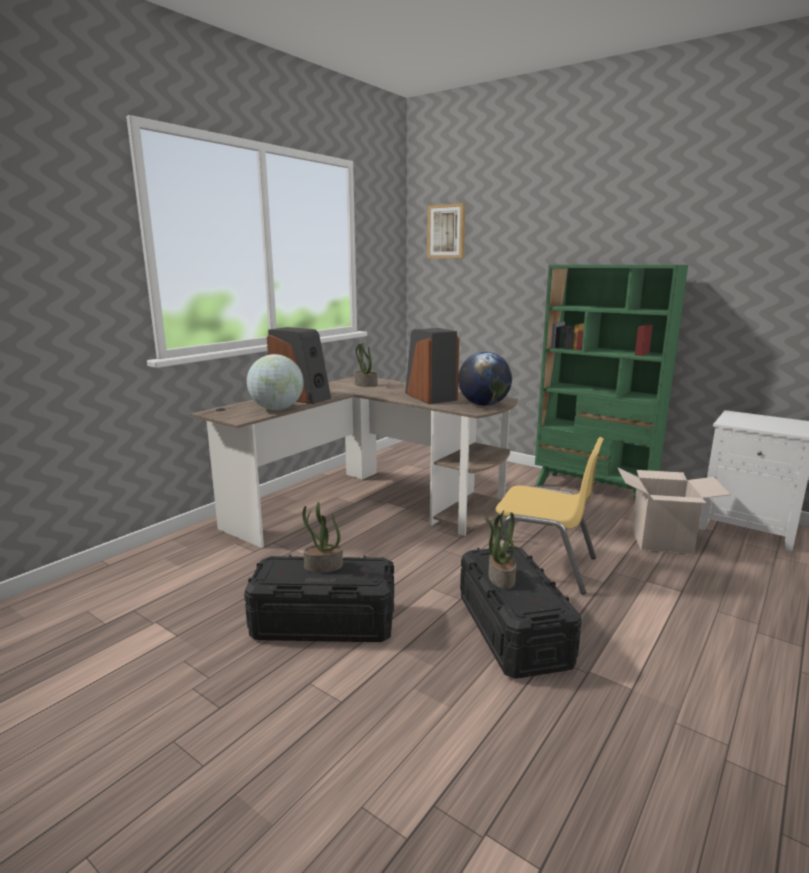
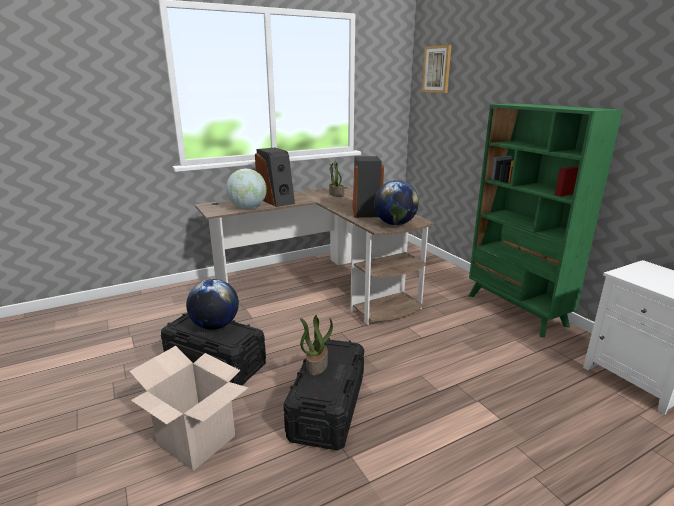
camera: 25 degrees right, 5 degrees up
potted plant [302,502,343,573] -> globe [186,279,239,330]
yellow chair [493,437,604,595] -> none
cardboard box [617,467,731,554] -> cardboard box moved to [129,346,248,471]

